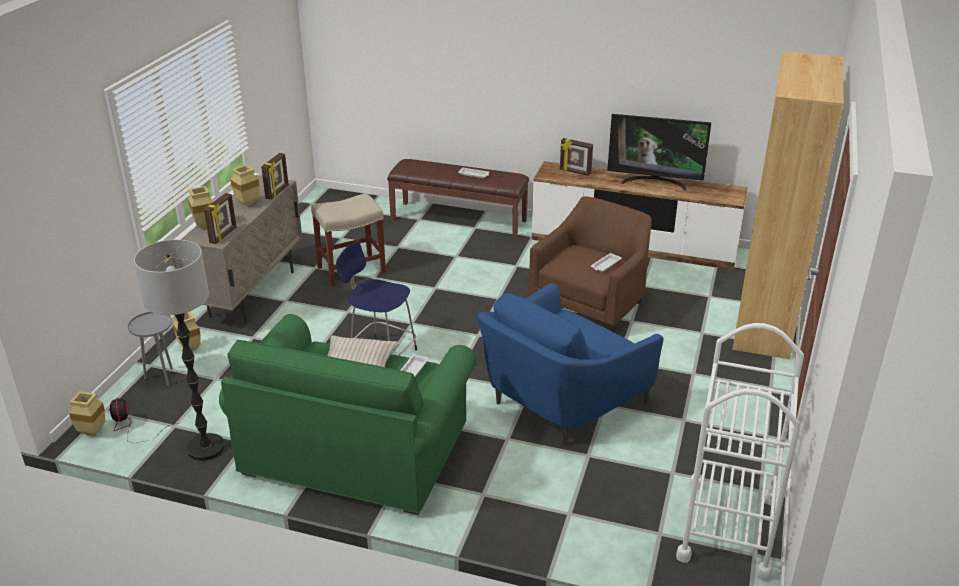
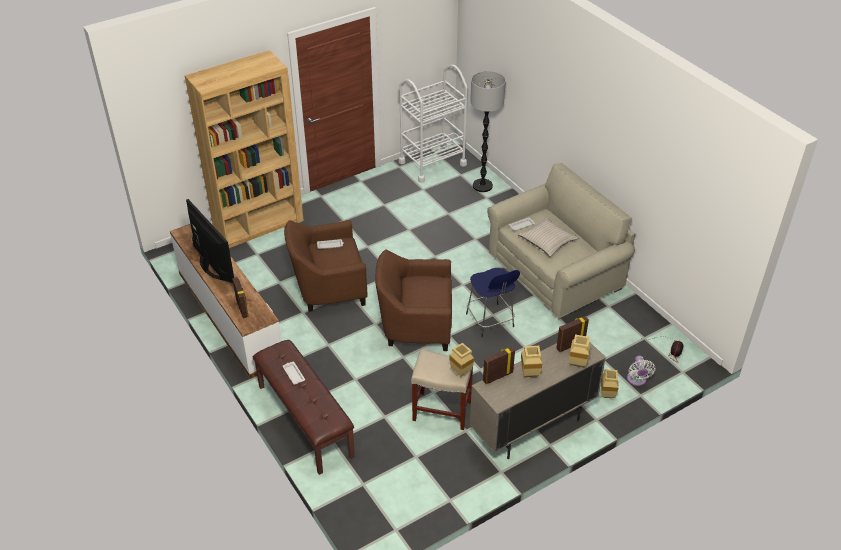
camera: 140 degrees left, 10 degrees up
beige vase [69,391,105,436] -> beige vase moved to [449,343,474,376]
grey side table [128,312,173,386] -> white fan [627,356,655,386]
floor lamp [134,239,225,461] -> floor lamp moved to [470,71,506,192]
green sofa [219,314,476,515] -> beige sofa [487,163,635,319]
blue armchair [477,283,664,445] -> none
none -> brown armchair [375,249,452,351]

